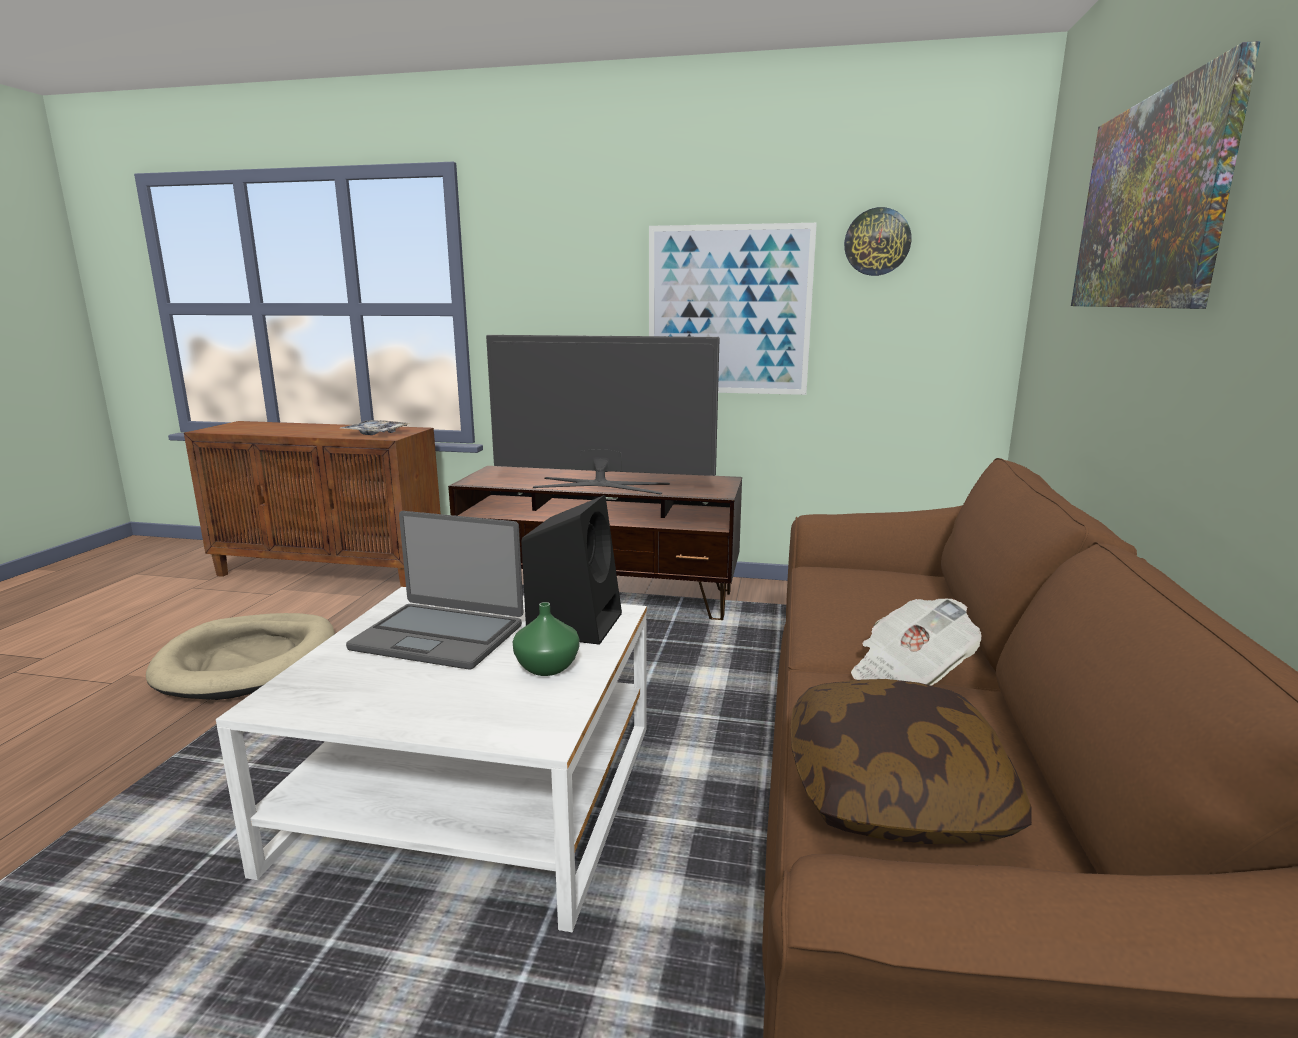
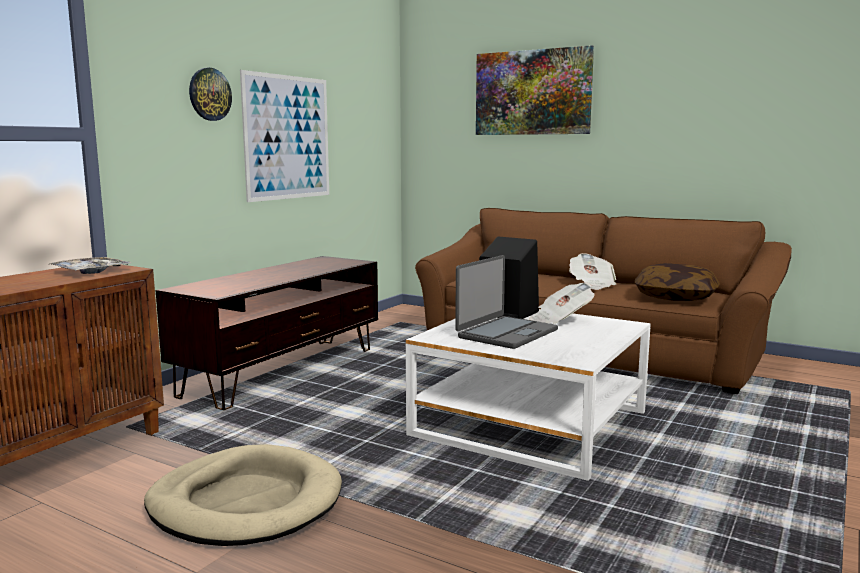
camera: 70 degrees left, 5 degrees down
television [486,335,720,495] -> none
green vase [513,602,580,676] -> newspaper [529,283,594,324]
wall clock [844,207,911,276] -> wall clock moved to [189,68,232,121]

